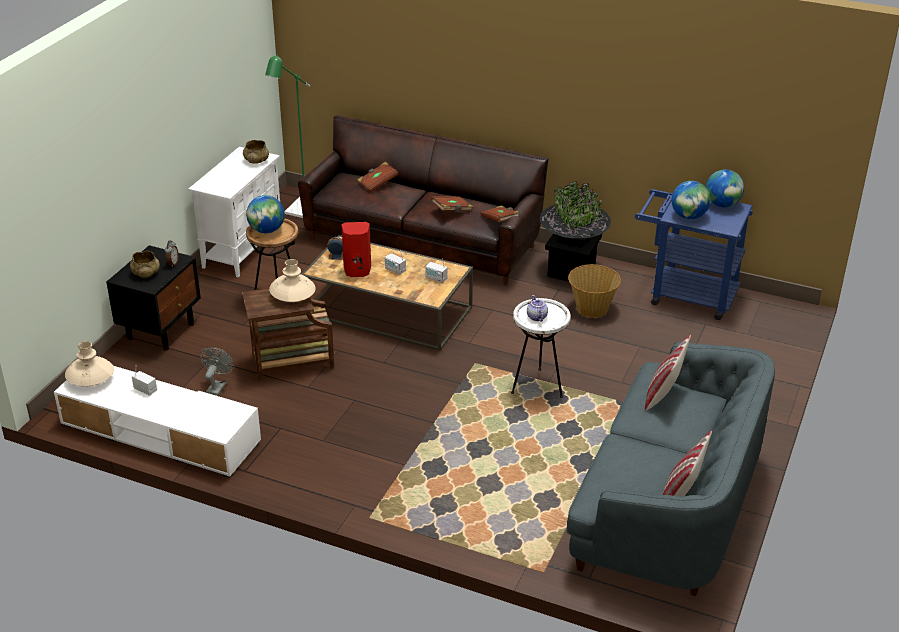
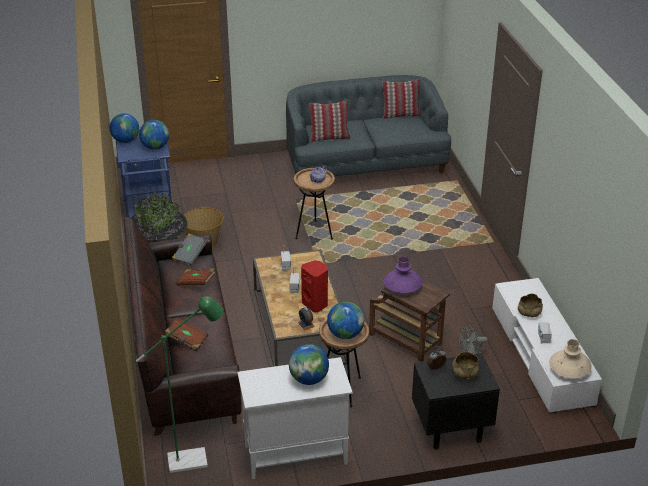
camera: 125 degrees left, 0 degrees up
beige bowl [243,140,269,164] -> beige bowl moved to [518,294,543,317]
beige vase [269,259,316,302] -> purple vase [383,256,423,293]
brown book [480,205,519,222] -> grey book [172,234,208,266]
white side table [511,298,571,398] -> brown side table [294,168,335,239]
none -> globe [289,344,329,385]

